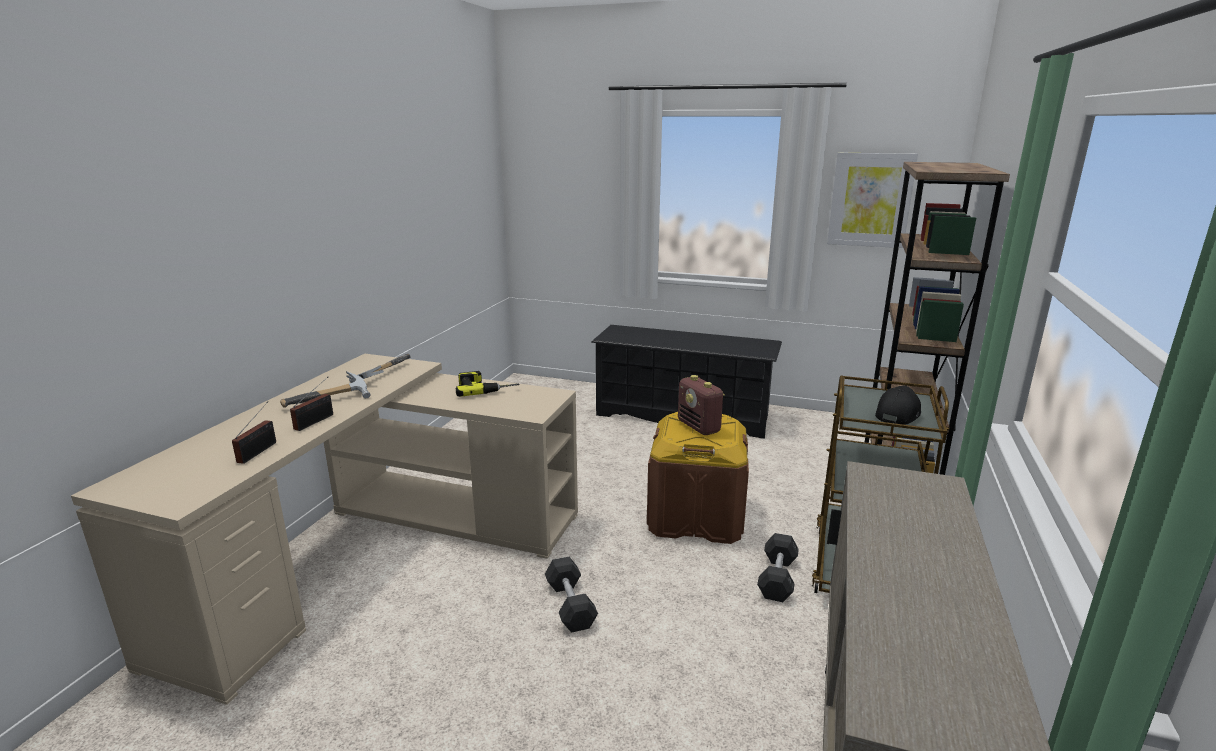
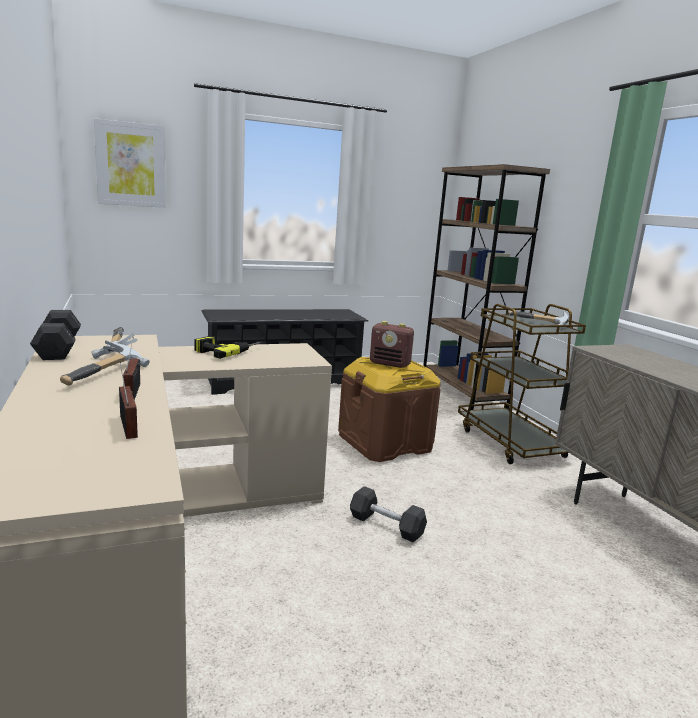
camera: 40 degrees left, 5 degrees down
grey dumbbell [757,533,799,602] -> grey dumbbell moved to [30,310,81,360]
picture [827,153,918,248] -> picture moved to [94,118,166,208]
black cap [875,386,921,425] -> hammer [509,310,568,330]

